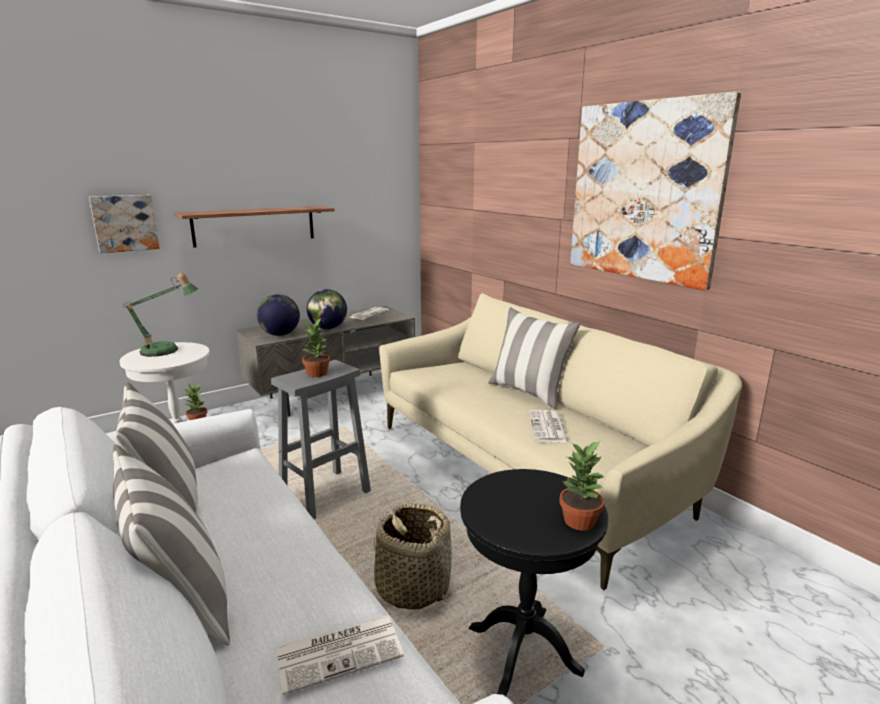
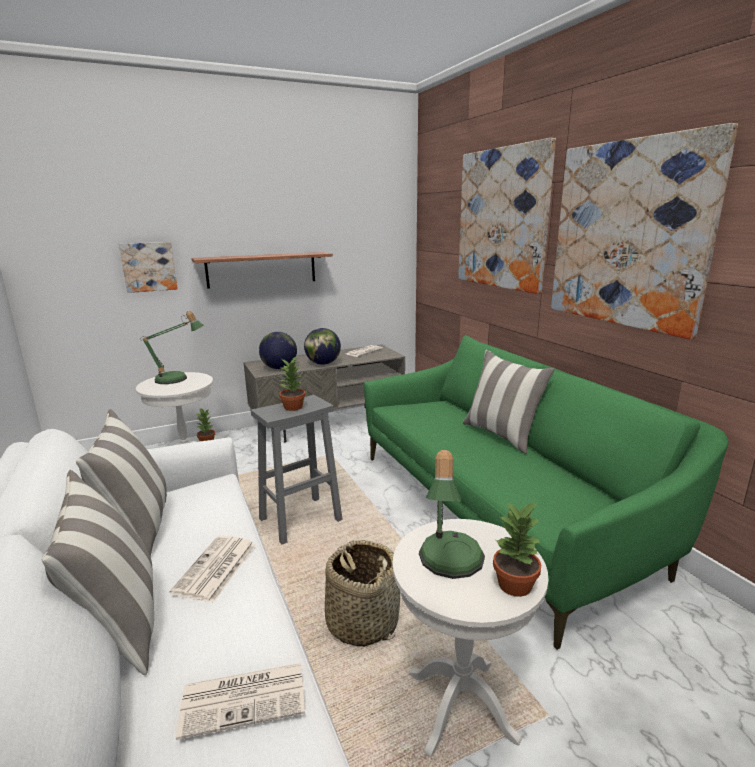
camera: 10 degrees right, 0 degrees up
beige sofa [379,293,742,590] -> green sofa [364,335,729,650]
black side table [460,469,608,696] -> white side table [393,519,548,757]
newspaper [529,410,570,443] -> newspaper moved to [170,535,256,603]
none -> table lamp [419,450,485,579]
none -> picture [458,138,556,294]

